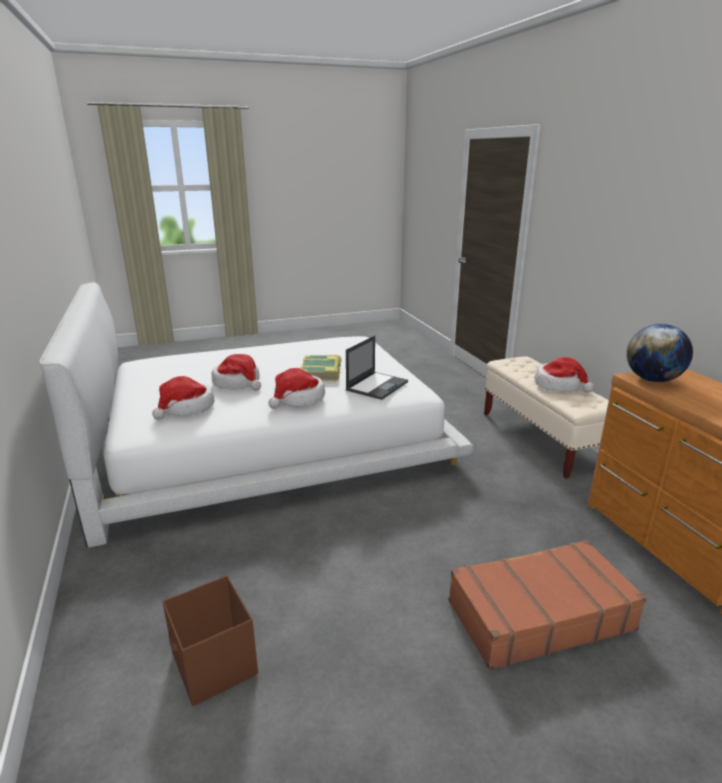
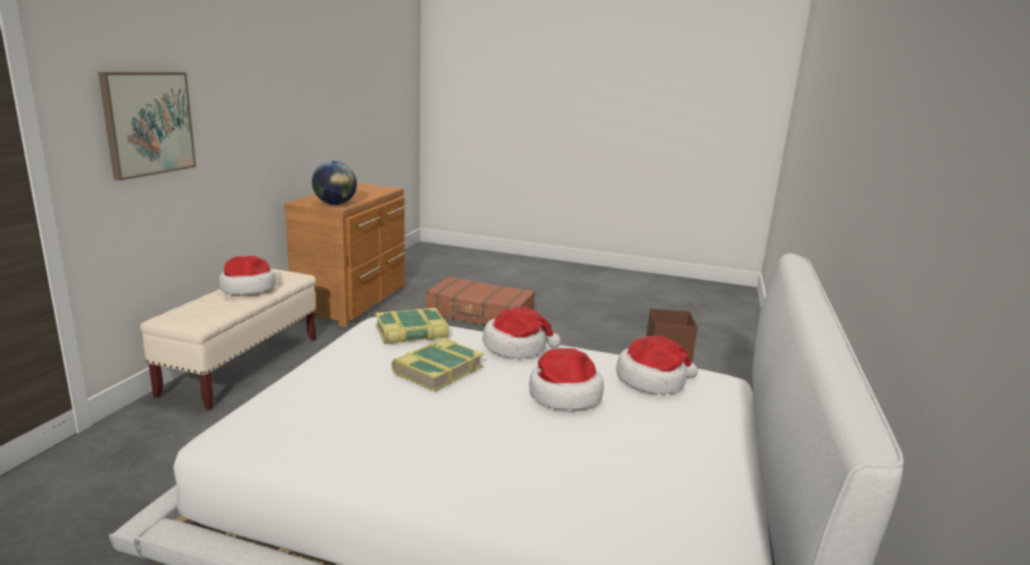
camera: 145 degrees left, 5 degrees down
laptop [346,336,408,400] -> book [375,308,449,344]
none -> picture [98,72,196,181]

